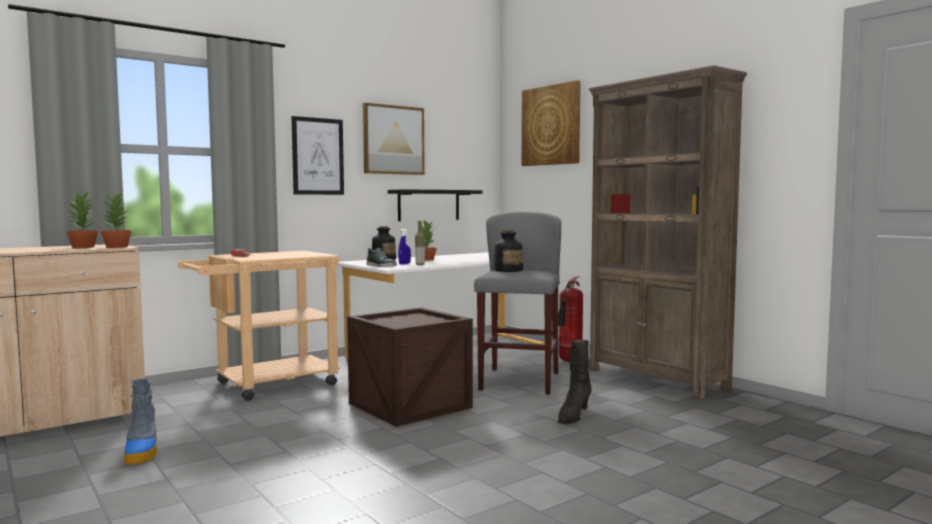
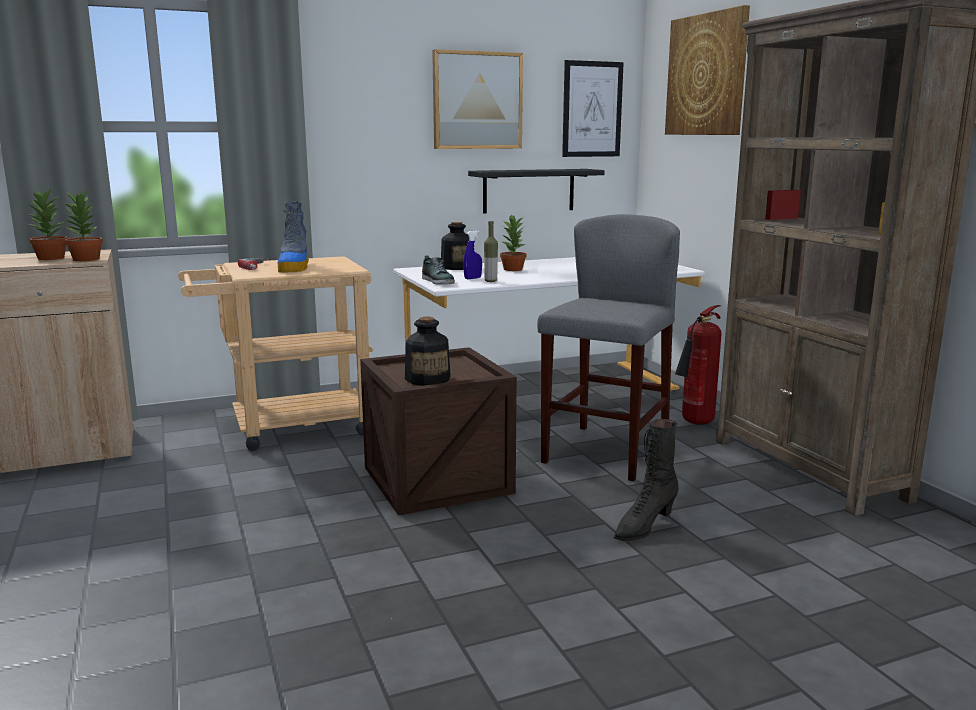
camera: 15 degrees right, 10 degrees up
boot [124,379,157,465] -> boot moved to [278,201,309,272]
picture [292,116,344,195] -> picture moved to [562,60,624,157]
bottle [493,230,523,272] -> bottle moved to [405,317,451,386]

